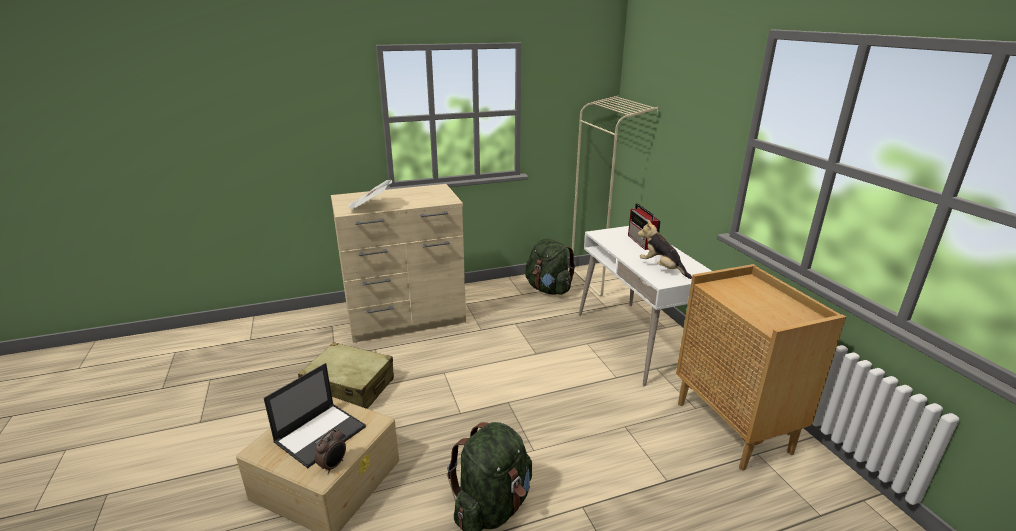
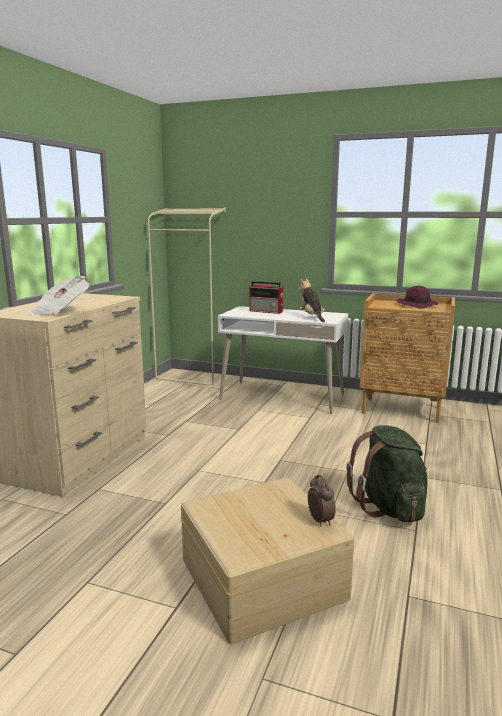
camera: 50 degrees left, 10 degrees down
laptop [264,363,366,468] -> none
beige suitcase [298,342,394,409] -> none
green backpack [525,239,576,295] -> none
plush toy [638,220,692,279] -> plush toy turned 75 degrees clockwise [298,279,325,322]
none -> purple hat [397,286,438,309]

